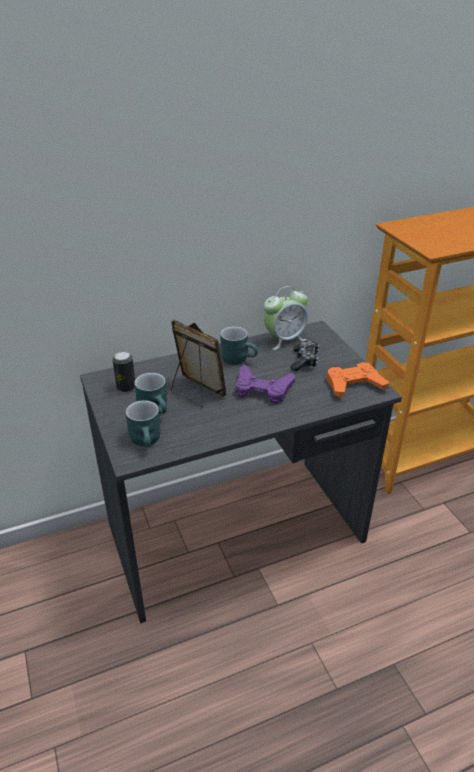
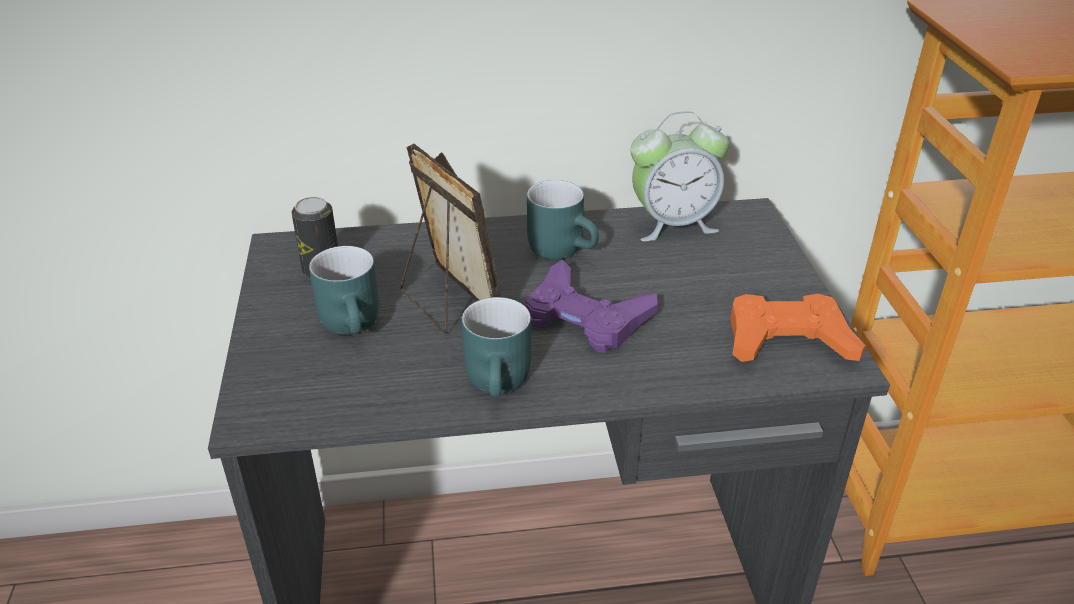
camera: 15 degrees right, 0 degrees up
turquoise mug [126,400,161,447] -> turquoise mug moved to [462,297,531,397]
game controller [290,340,319,371] -> none

